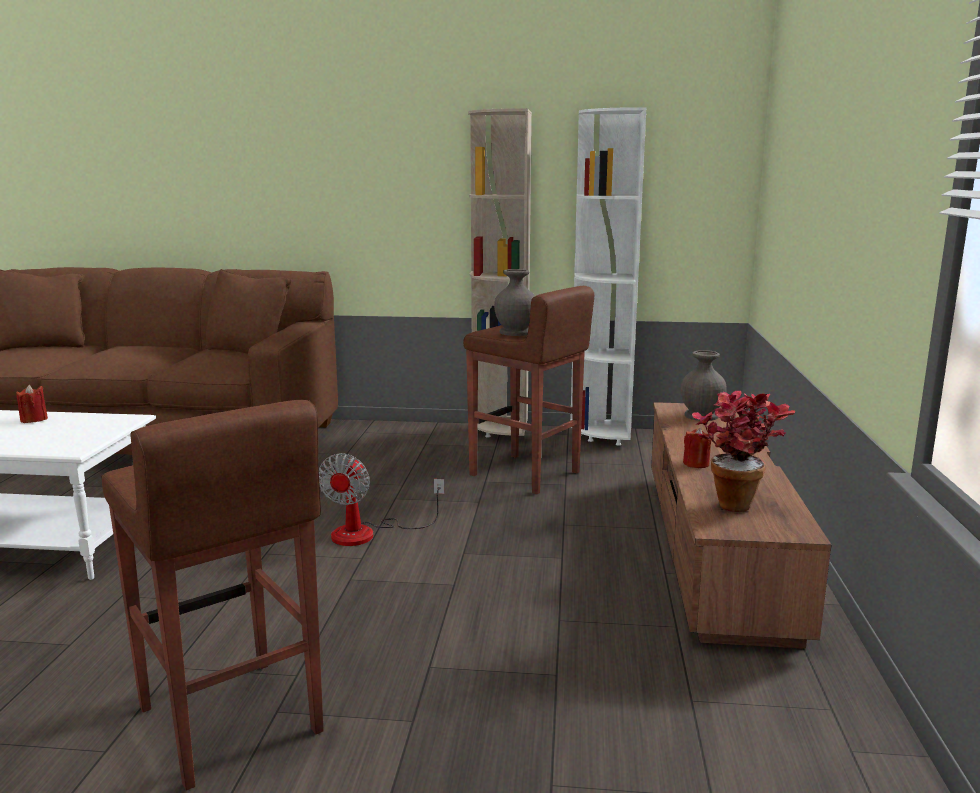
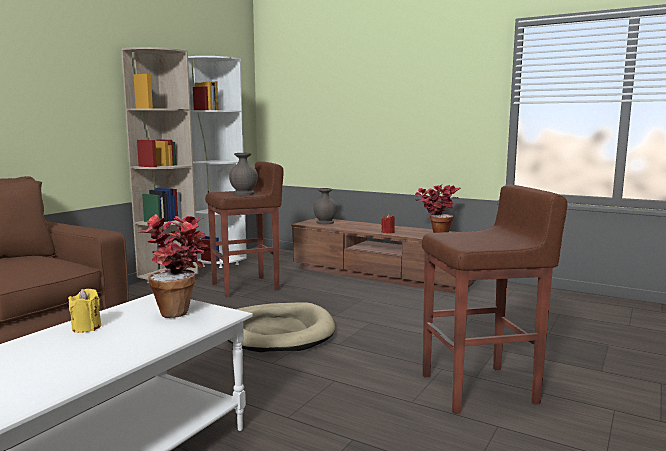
camera: 65 degrees left, 5 degrees down
red candle [16,384,48,423] -> yellow candle [68,288,101,333]
fan [319,453,444,546] -> beige dog bed [228,303,335,353]
none -> potted plant [137,214,211,318]

